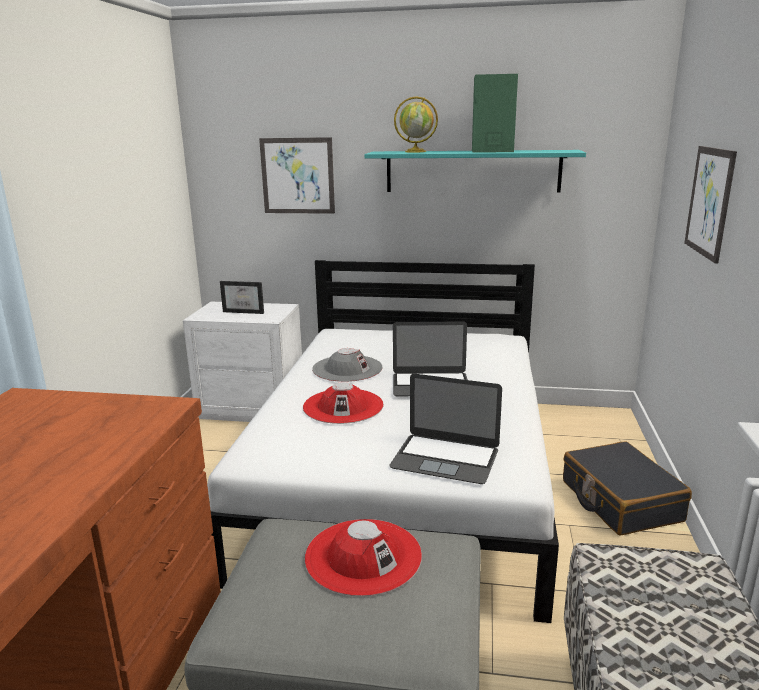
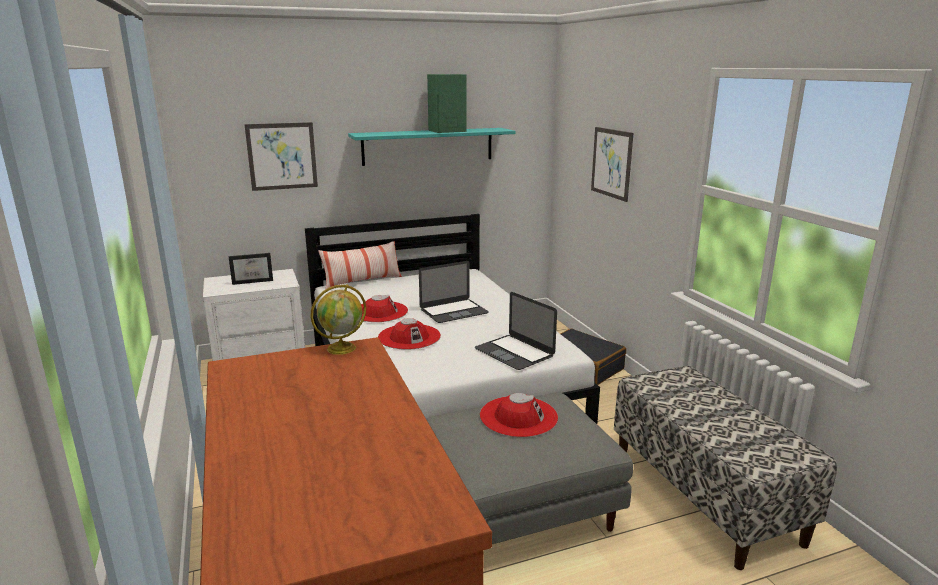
camera: 30 degrees left, 0 degrees up
grey hat [312,348,383,382] -> red hat [361,295,408,322]
laptop [389,374,502,484] -> laptop turned 60 degrees clockwise [475,292,557,370]
globe [394,97,438,153] -> globe moved to [311,284,366,355]
none -> pillow [319,241,402,289]

